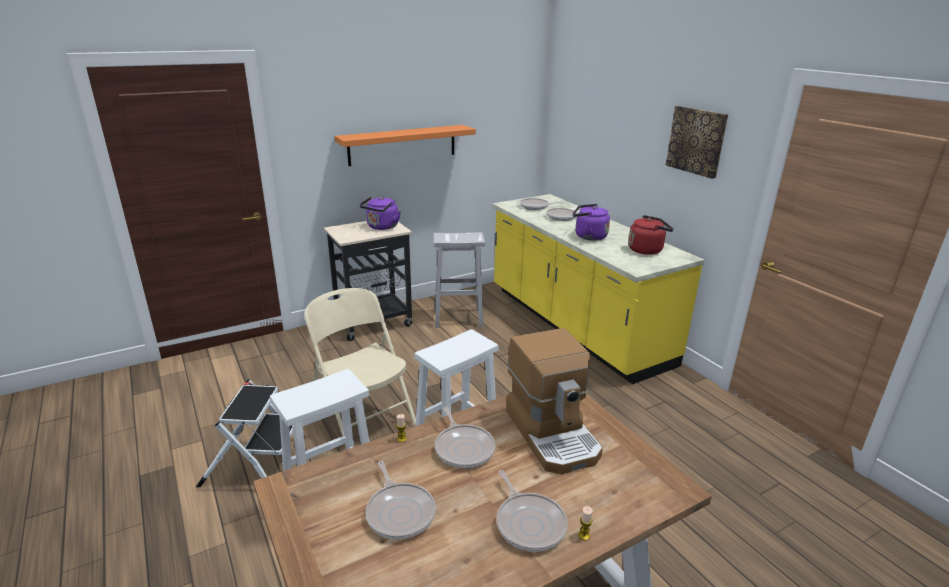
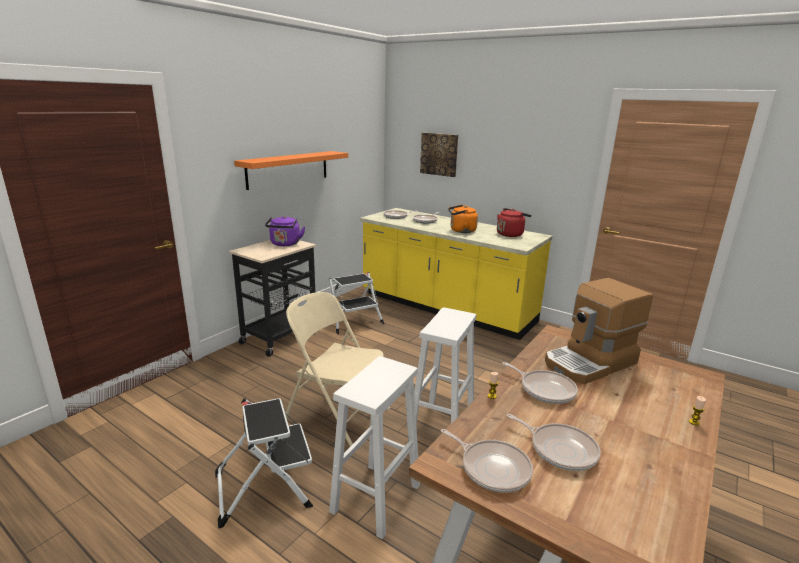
camera: 25 degrees left, 5 degrees down
white stool [434,232,485,328] -> step ladder [329,272,385,334]
frying pan [497,470,568,552] -> frying pan moved to [441,429,533,493]
coffee machine [506,328,603,474] -> coffee machine turned 105 degrees clockwise [545,278,653,384]
purple kettle [573,204,610,241] -> orange kettle [448,205,478,233]
picture [666,106,728,179] -> picture moved to [420,133,458,177]

